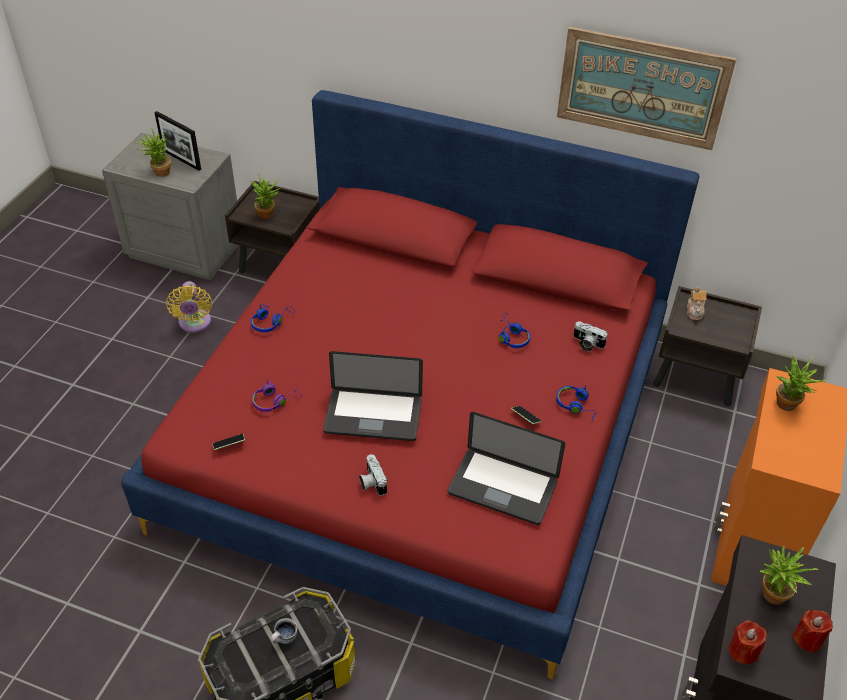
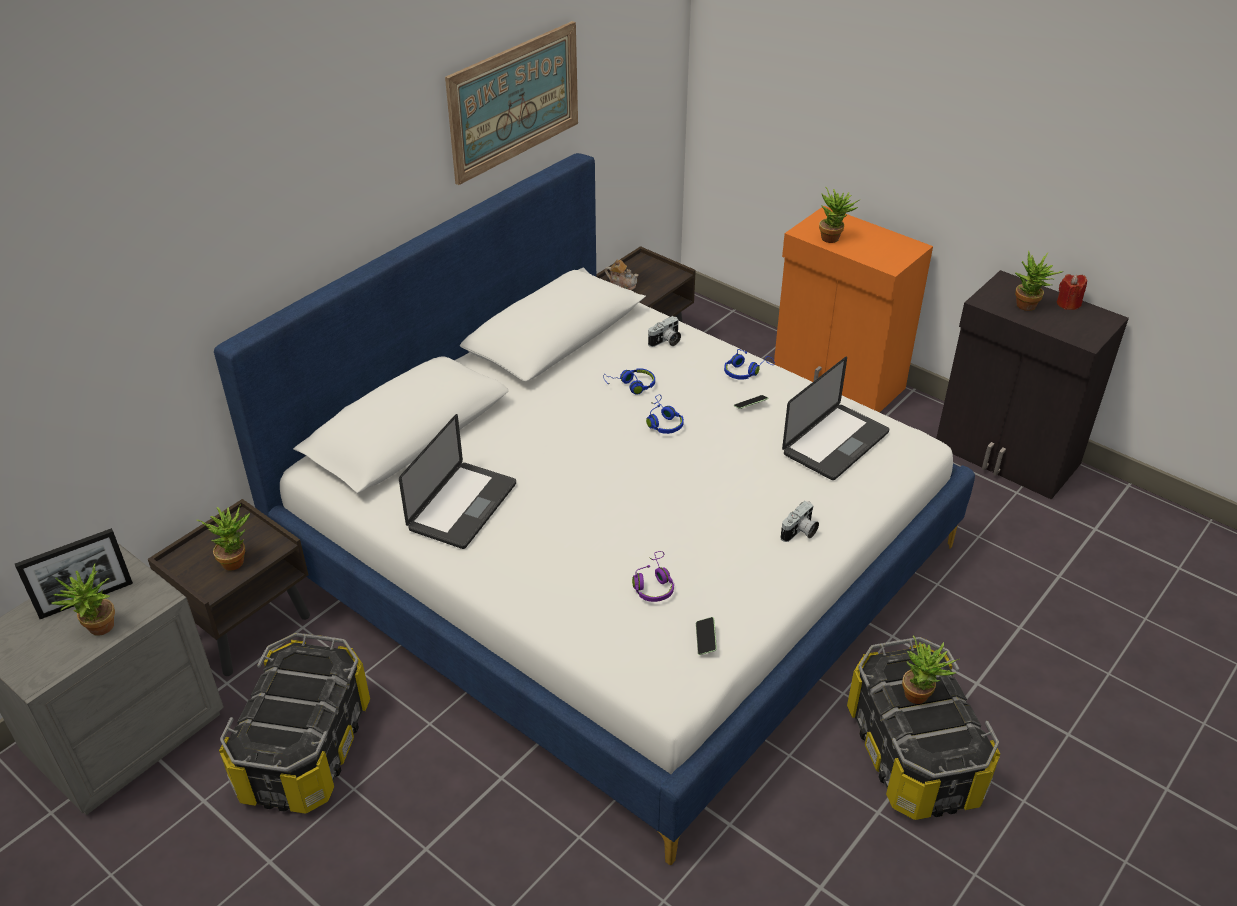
camera: 70 degrees left, 5 degrees down
red bed [121,90,700,680] -> white bed [214,153,975,865]
yellow fan [166,281,212,333] -> storage box [219,633,370,813]
blue headphones [251,304,295,332] -> blue headphones moved to [646,394,684,434]
mug [270,618,297,644] -> potted plant [902,636,959,704]
laptop [323,351,423,441] -> laptop moved to [399,414,516,549]
camera [359,454,387,496] -> camera turned 45 degrees counterclockwise [781,501,819,542]
red candle [729,620,767,665] -> none

